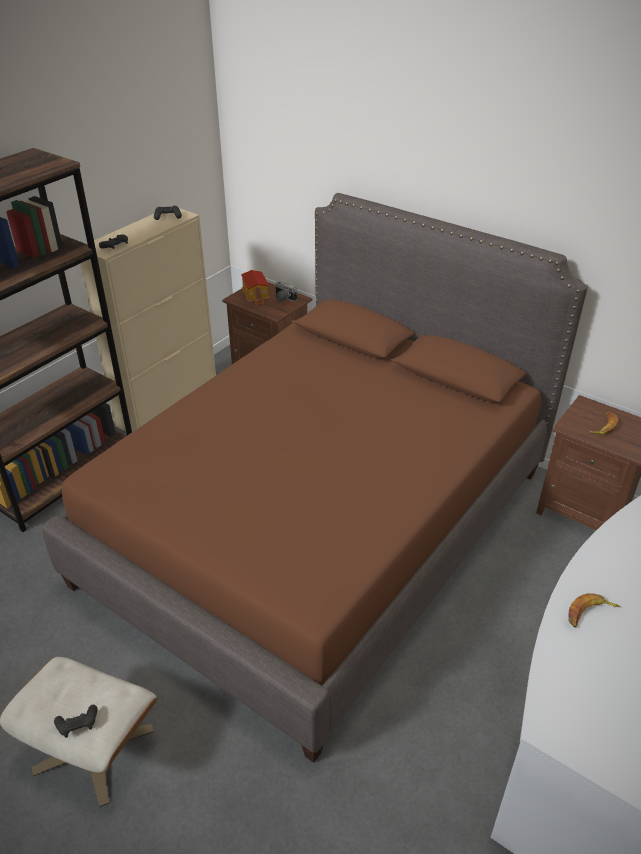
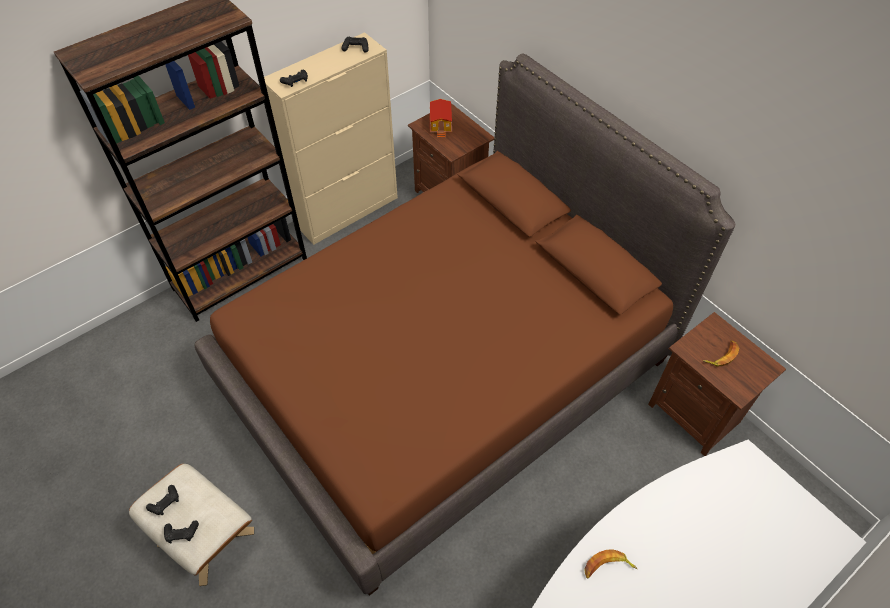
camera: 15 degrees right, 15 degrees up
camera [274,281,297,302] -> none
none -> black game controller [146,485,179,515]

